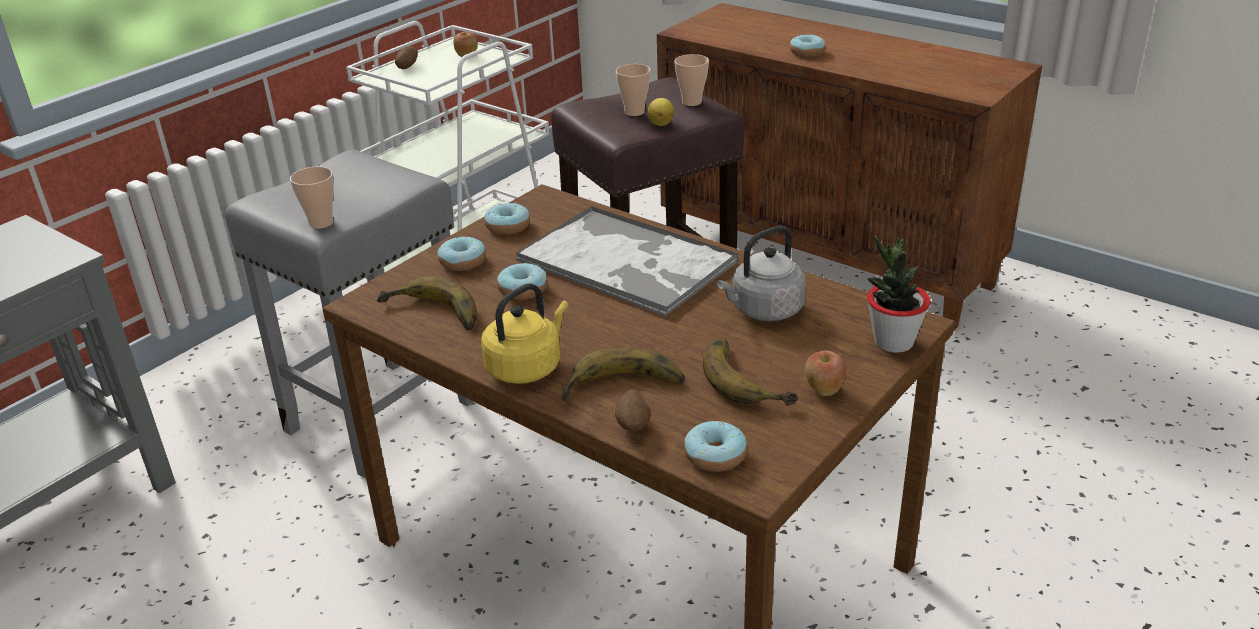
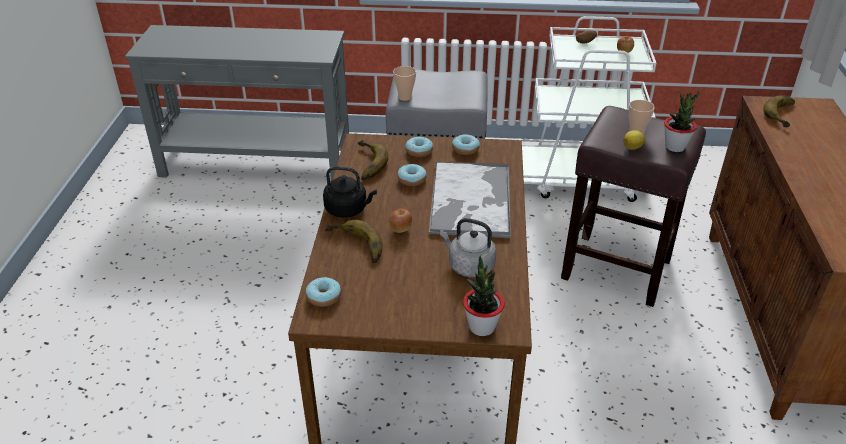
camera: 55 degrees right, 5 degrees up
yellow kettle [481,283,569,384] -> black kettle [323,166,377,218]
potato [615,389,651,431] -> none
cup [674,54,709,106] -> potted plant [664,91,700,152]
banana [703,339,798,406] -> banana moved to [763,95,795,127]
donut [790,34,826,57] -> none
apple [805,351,846,396] -> apple moved to [389,209,412,233]

